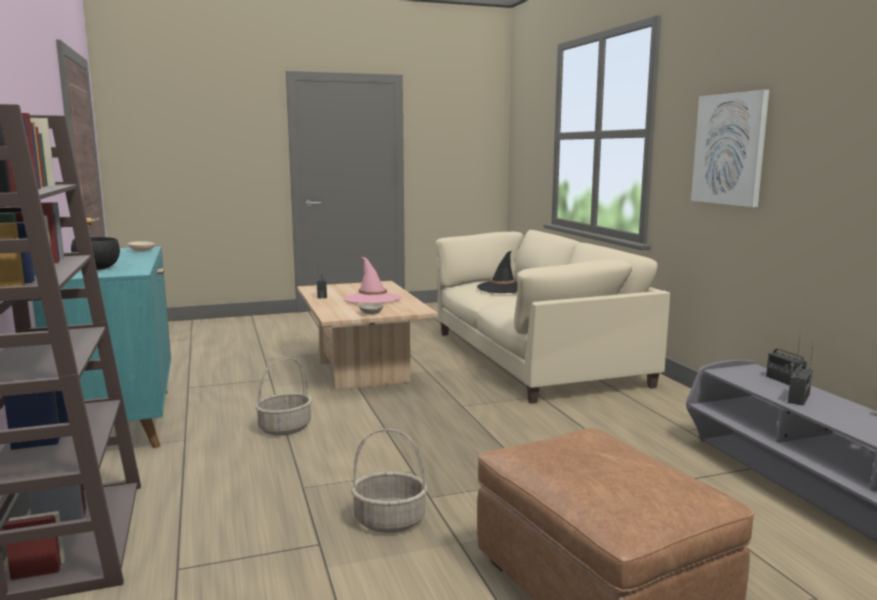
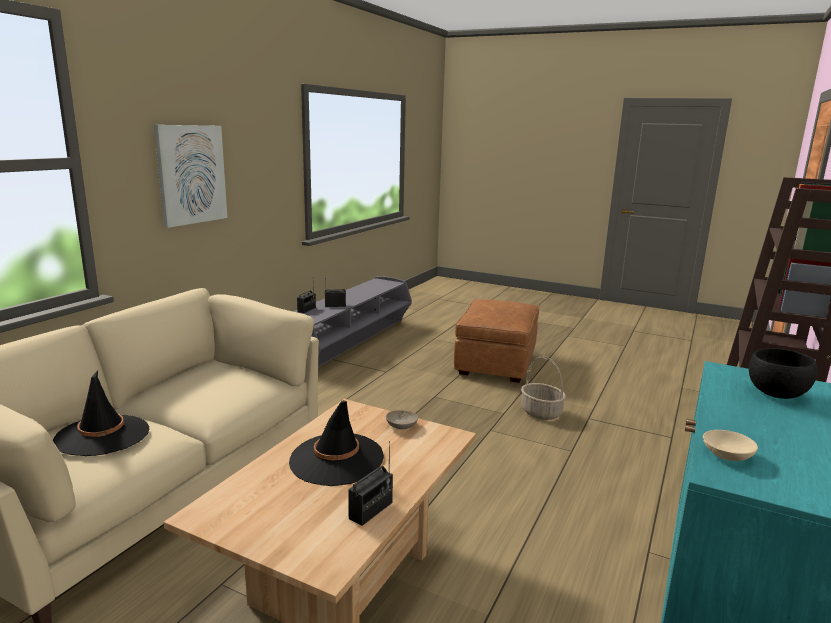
camera: 135 degrees left, 5 degrees up
basket [255,357,312,436] -> none
pink hat [343,256,402,303] -> black hat [289,400,384,486]

